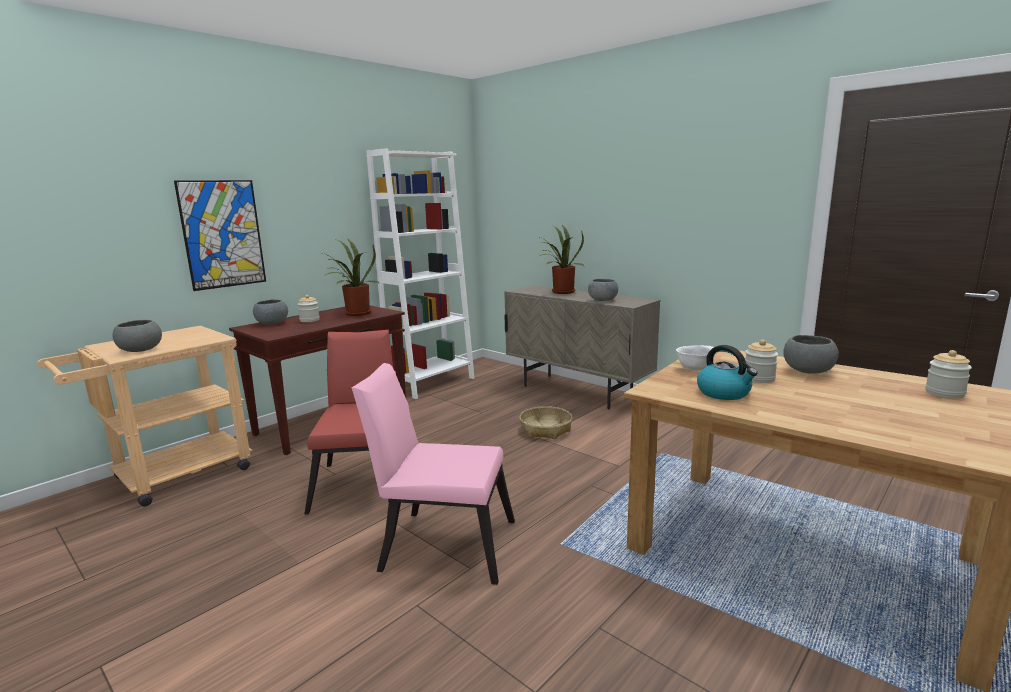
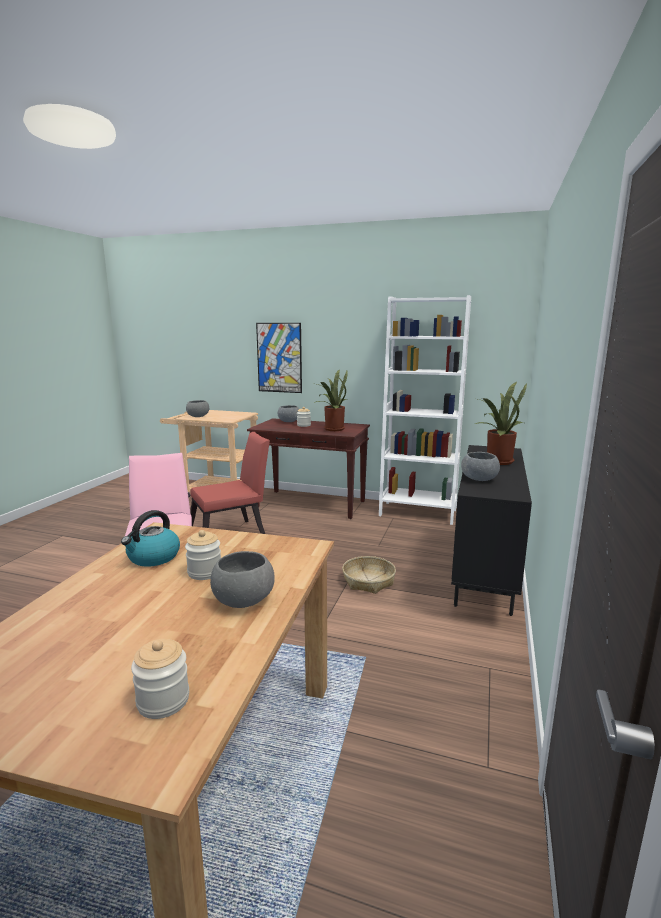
camera: 65 degrees right, 0 degrees up
beige cabinet [504,285,660,410] -> black cabinet [451,445,532,616]
white bowl [676,345,717,371] -> none

